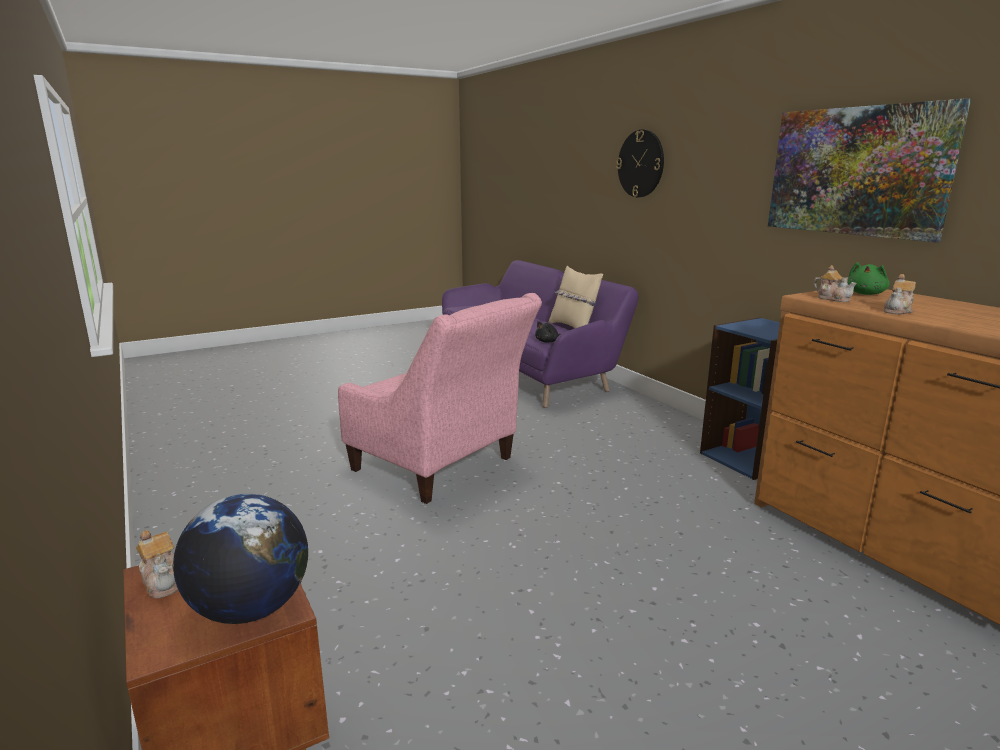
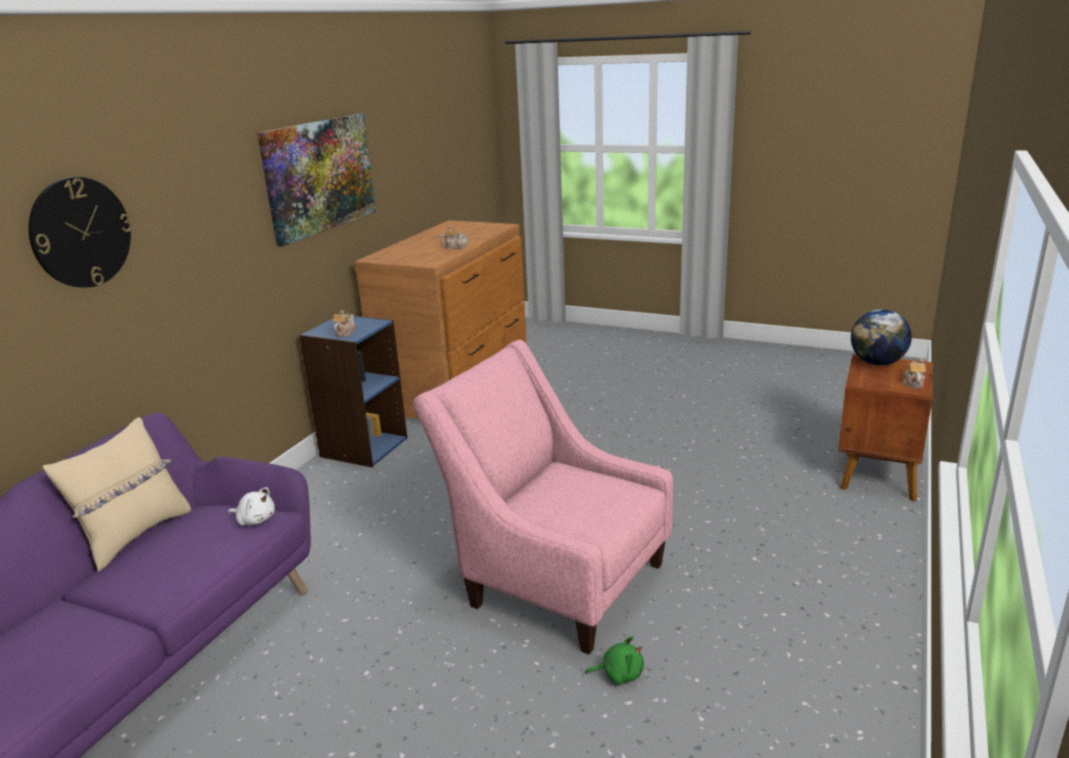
camera: 125 degrees left, 5 degrees up
pink armchair [338,293,542,504] -> pink armchair turned 60 degrees counterclockwise [413,340,673,655]
black plush toy [535,321,560,343] -> white plush toy [228,487,275,525]
teapot [814,265,857,302] -> teapot moved to [333,310,356,337]
green plush toy [847,262,890,295] -> green plush toy moved to [585,636,644,685]

